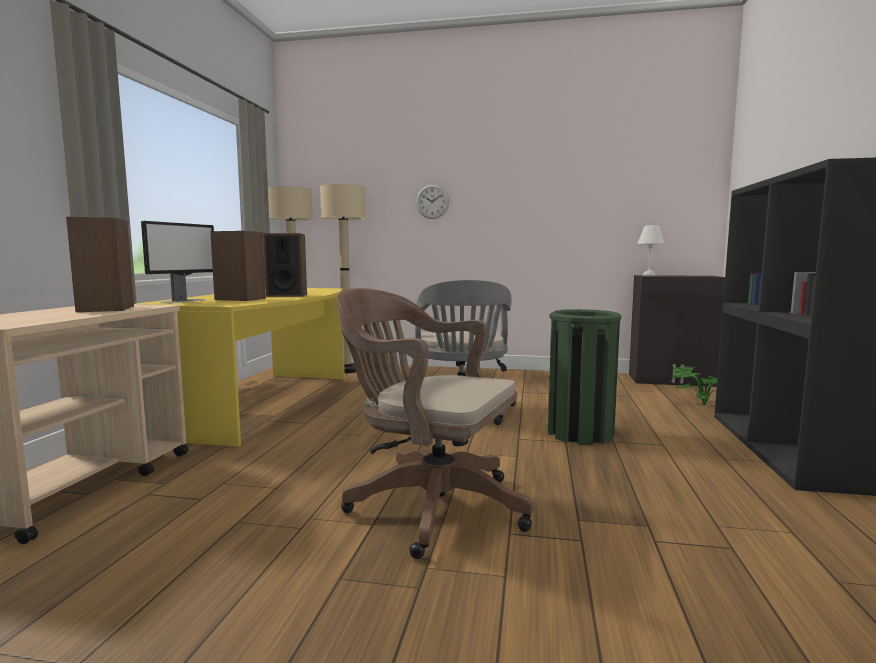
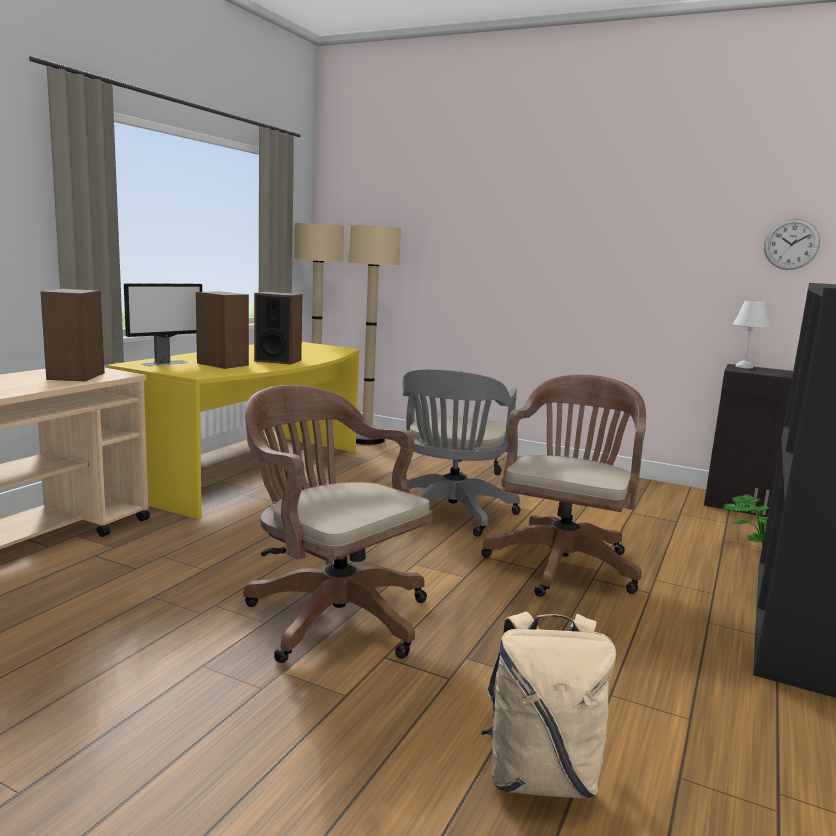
camera: 15 degrees right, 5 degrees up
wall clock [416,184,449,219] -> wall clock moved to [764,219,820,270]
green trash can [548,309,621,445] -> brown office chair [481,374,646,597]
none -> beige backpack [481,612,616,798]

